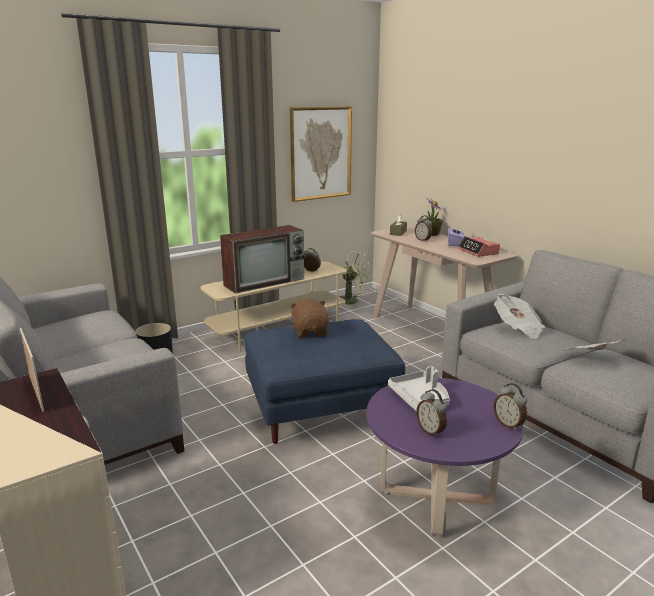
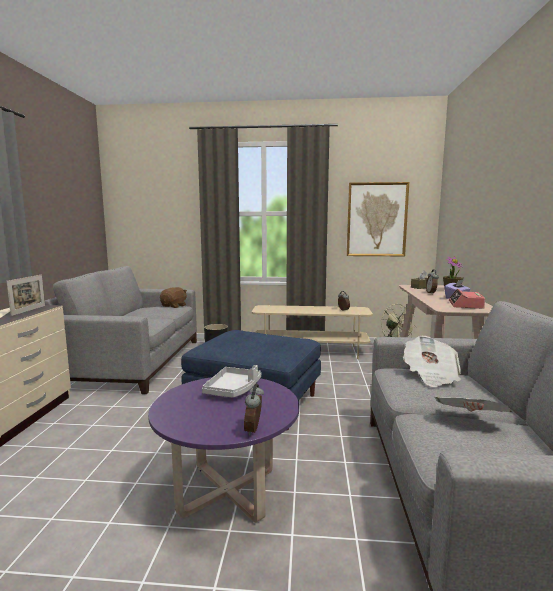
camera: 40 degrees right, 10 degrees down
television [220,225,304,294] -> none
brown plush toy [289,299,329,338] -> brown plush toy moved to [160,287,187,308]
alarm clock [416,389,447,438] -> none

